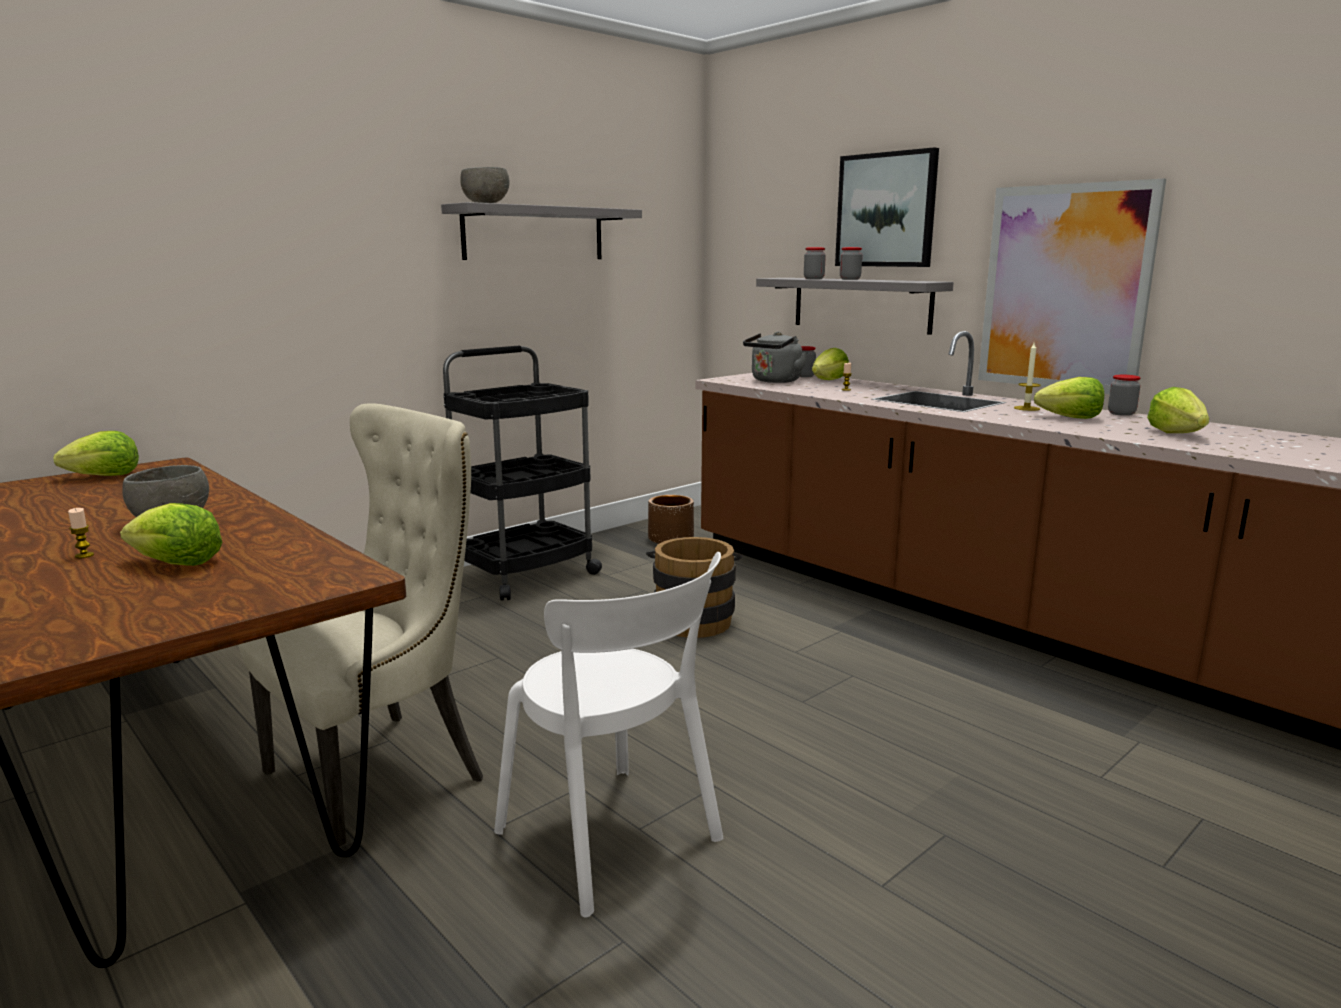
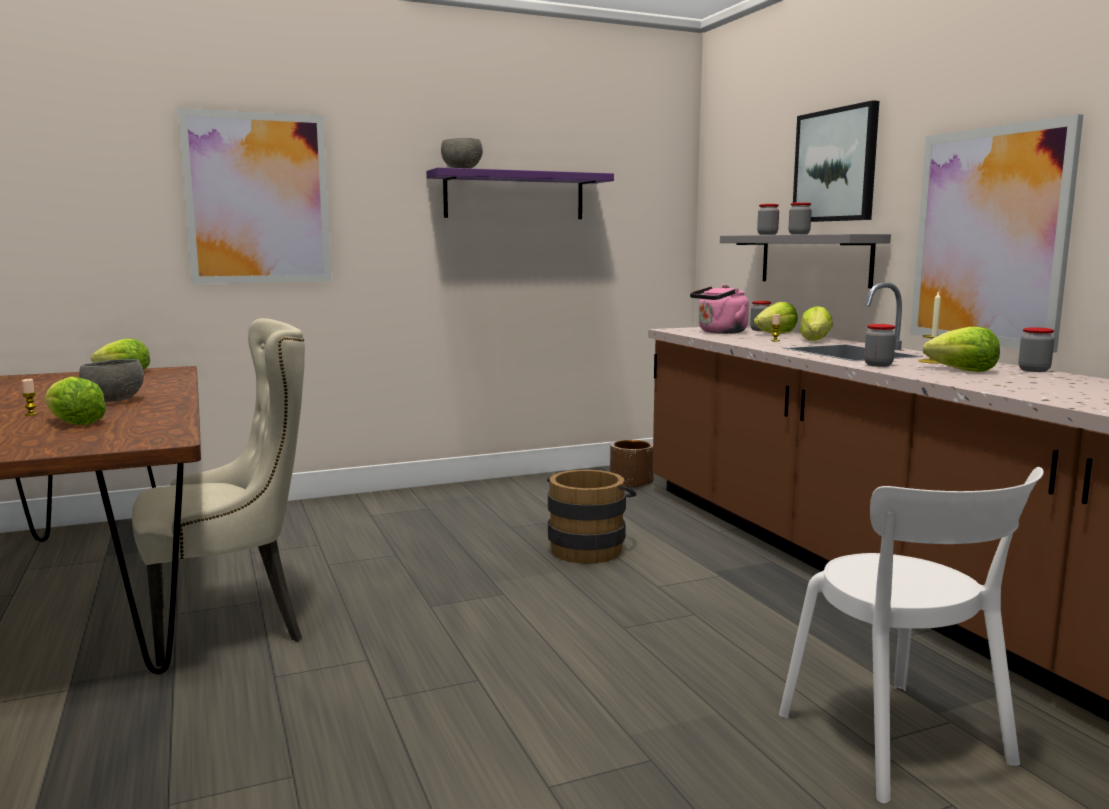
camera: 20 degrees right, 5 degrees down
grey shelf [441,202,642,260] -> purple shelf [426,167,614,219]
black cart [443,345,602,601] -> none
white chair [494,552,723,917] -> white chair moved to [779,467,1044,803]
grey kettle [743,331,808,383] -> pink kettle [690,284,749,334]
lettuce [1147,387,1209,433] -> lettuce moved to [800,306,833,340]
none -> picture [178,108,332,284]
none -> jar [864,324,896,367]

